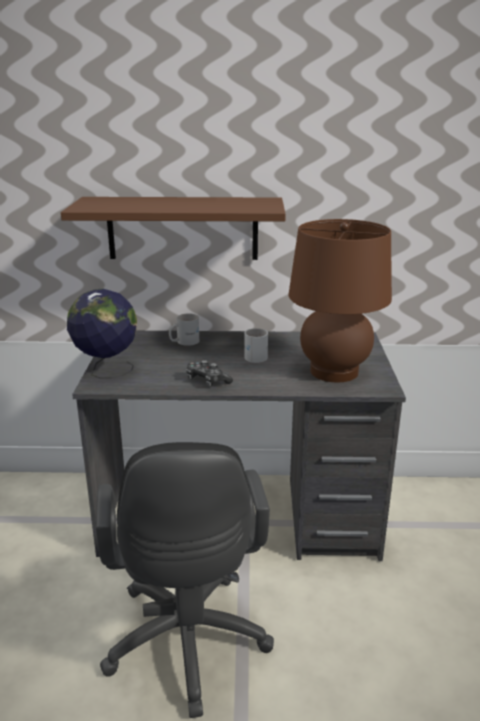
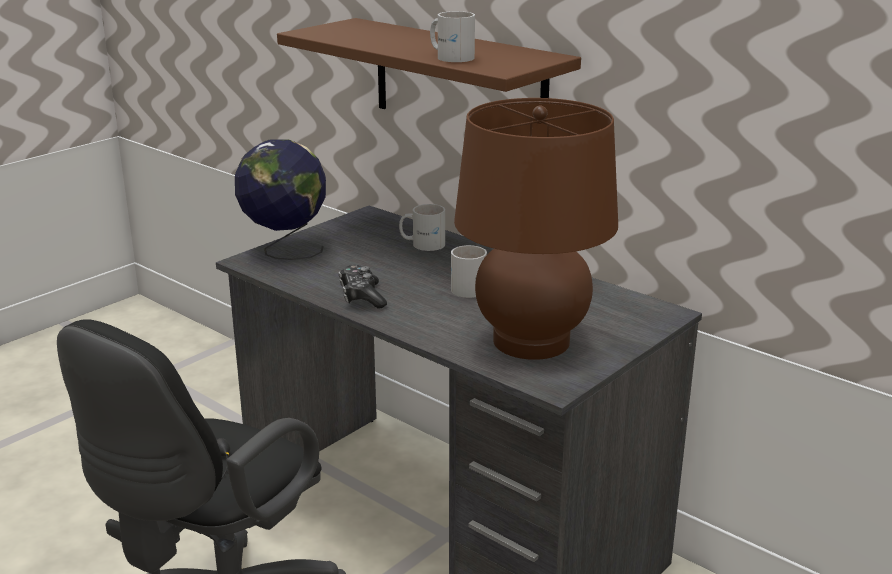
camera: 40 degrees right, 0 degrees up
none -> white mug [430,11,475,62]

